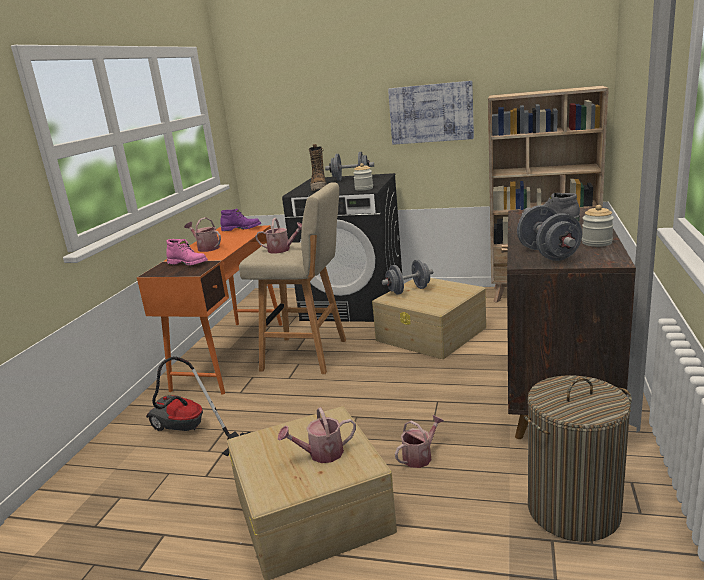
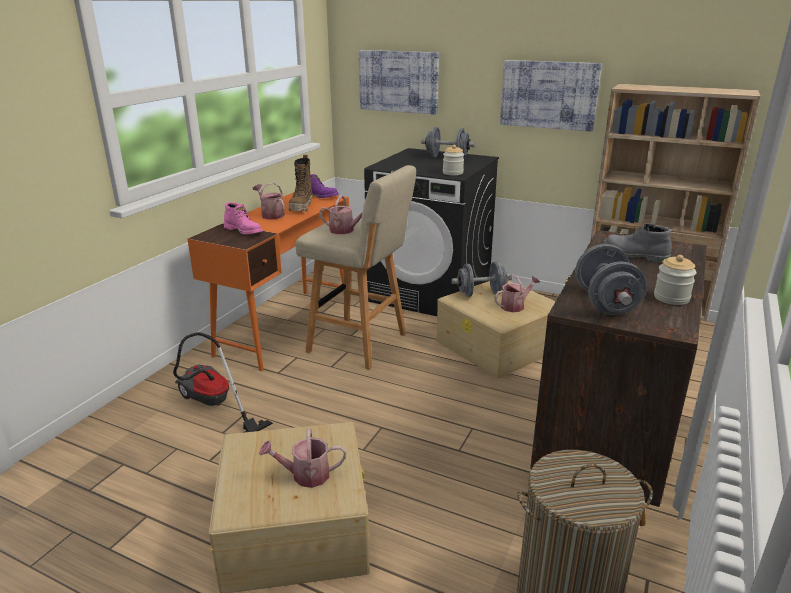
camera: 10 degrees right, 5 degrees up
boot [309,144,327,191] -> boot moved to [288,155,312,212]
watering can [395,415,444,468] -> watering can moved to [495,274,540,312]
none -> picture [359,50,439,115]

